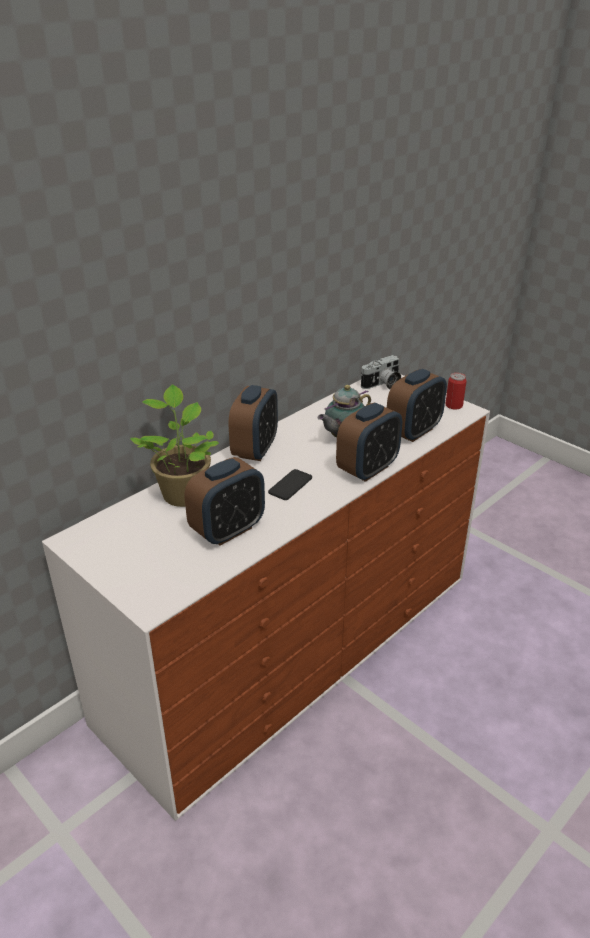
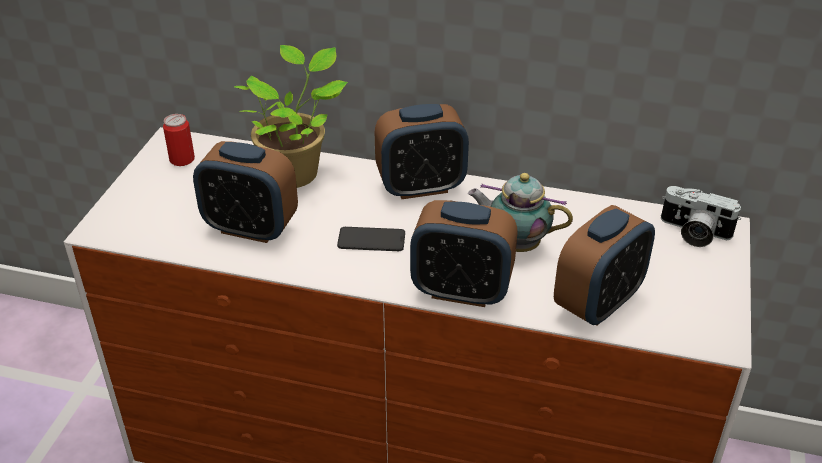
camera: 60 degrees right, 5 degrees up
alarm clock [387,369,447,442] -> alarm clock turned 60 degrees counterclockwise [554,205,655,326]
can [445,373,467,410] -> can moved to [163,114,195,166]

